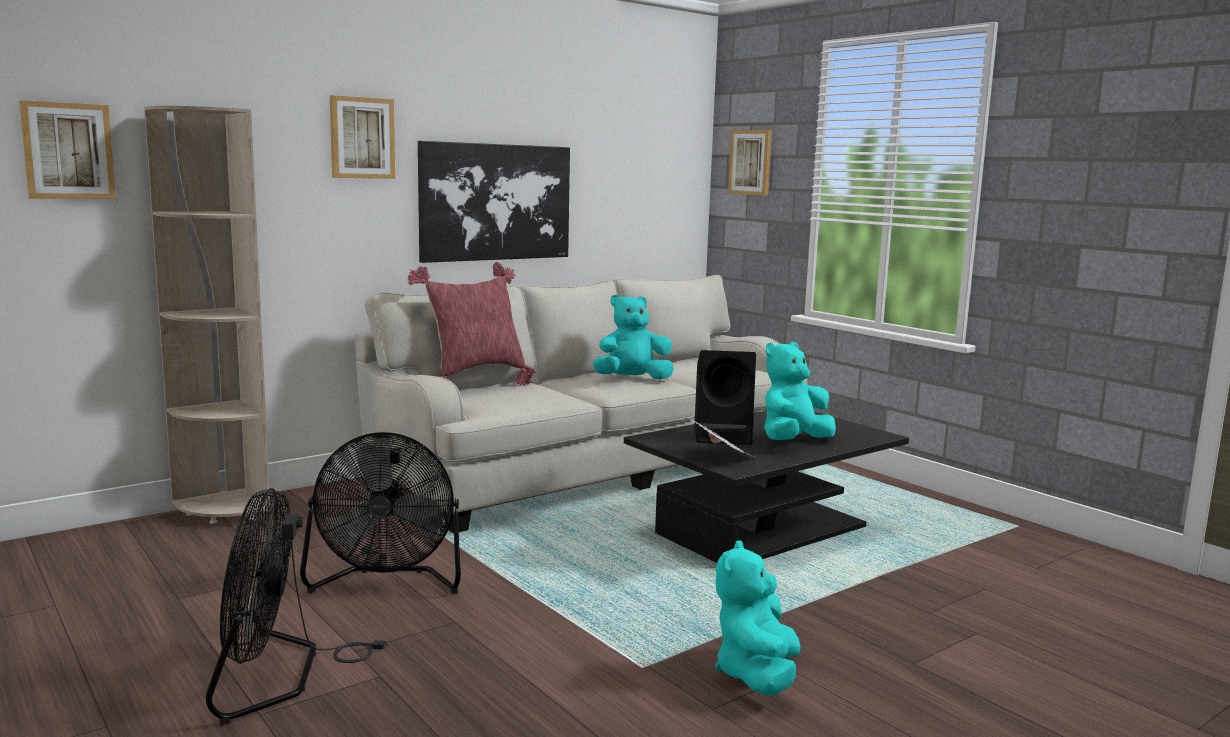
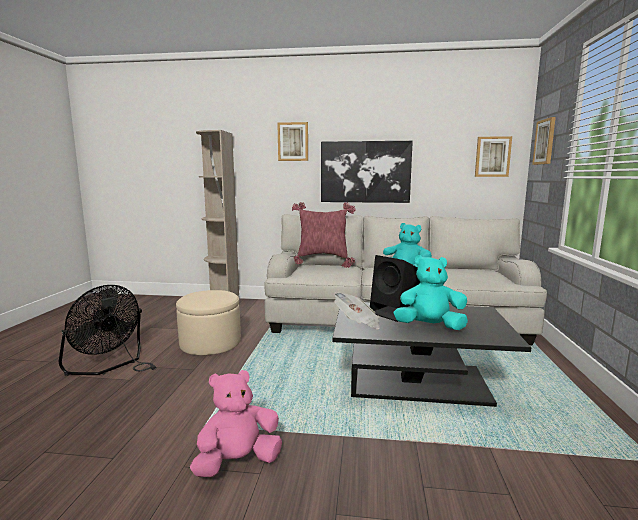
camera: 45 degrees right, 0 degrees up
picture [19,100,116,199] -> picture moved to [475,136,512,177]
black fan [300,432,461,594] -> beige ottoman [176,290,241,355]
turquoise plush toy [715,540,801,696] -> pink plush toy [190,370,282,477]

